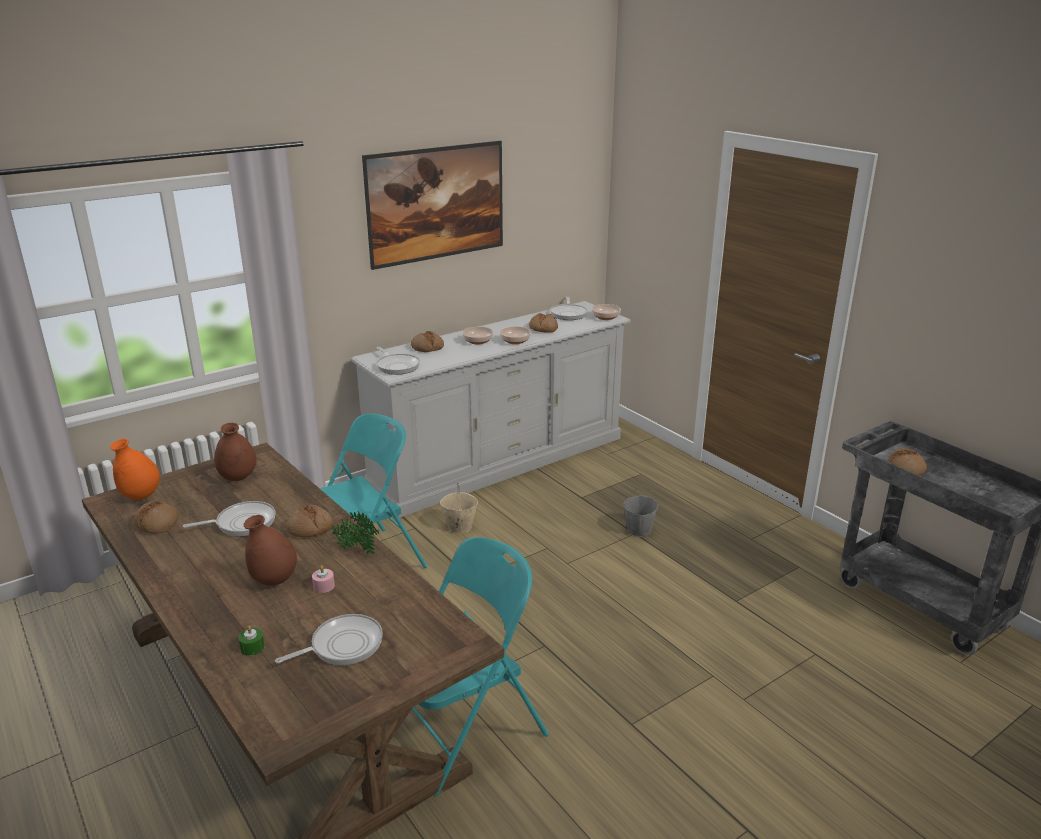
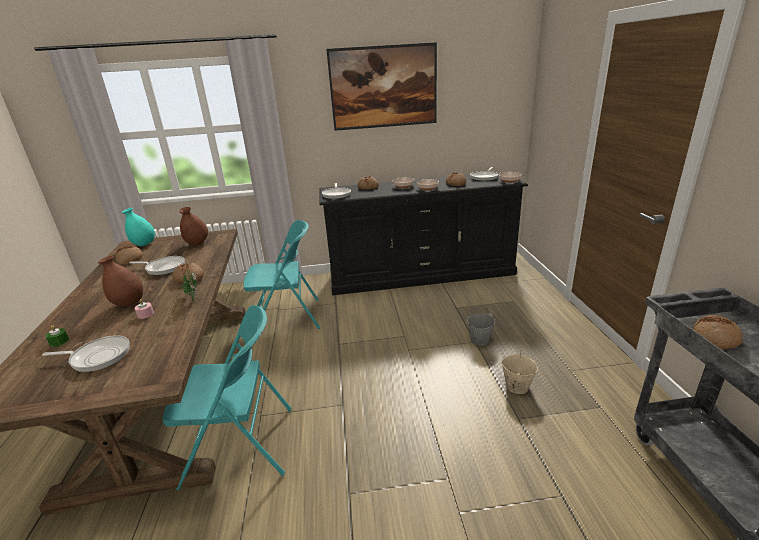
camera: 30 degrees right, 0 degrees up
orange vase [110,439,160,500] -> turquoise vase [122,208,155,246]
white cabinet [351,301,631,518] -> black cabinet [319,172,528,295]
beige bucket [440,483,478,533] -> beige bucket moved to [501,348,538,394]

